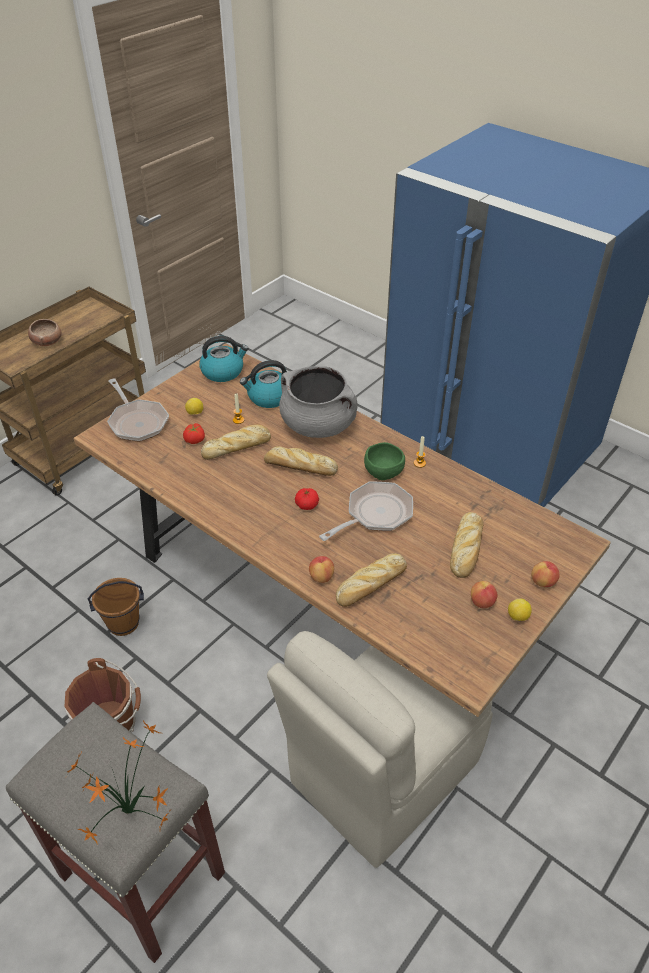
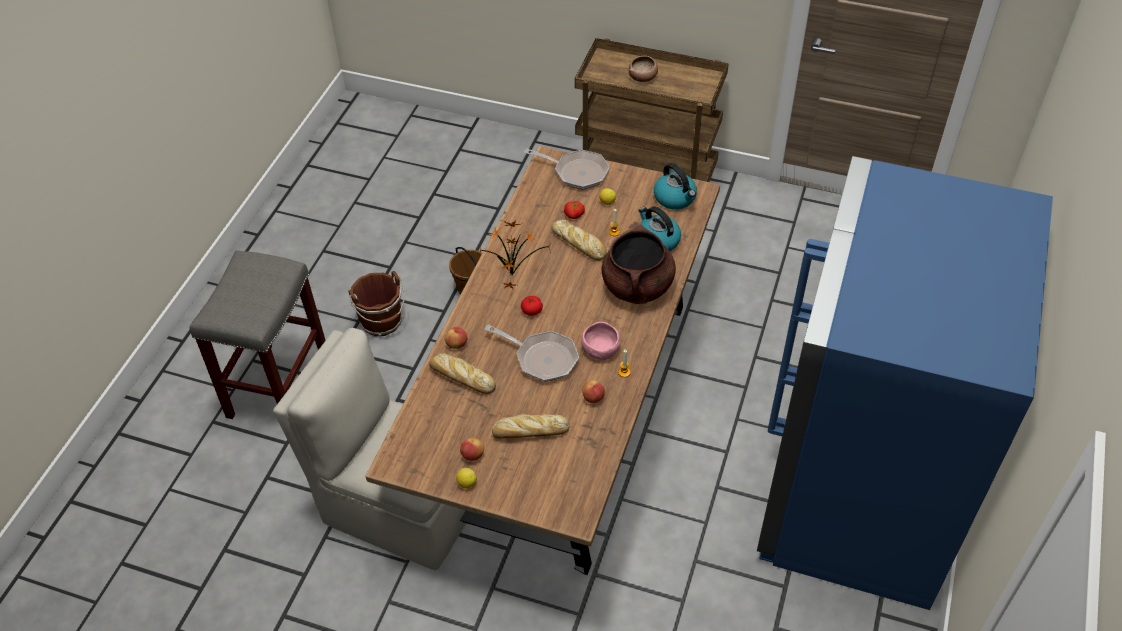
camera: 70 degrees right, 5 degrees up
potted plant [63,720,172,845] -> potted plant moved to [479,220,551,289]
frying pan [107,378,169,442] -> frying pan turned 105 degrees counterclockwise [524,149,610,189]
bread [264,446,338,476] -> none
grey cooking pot [279,366,358,438] -> brown cooking pot [602,224,676,304]
green bowl [364,442,405,480] -> pink bowl [581,322,620,360]
apple [531,561,560,587] -> apple moved to [582,380,605,403]

